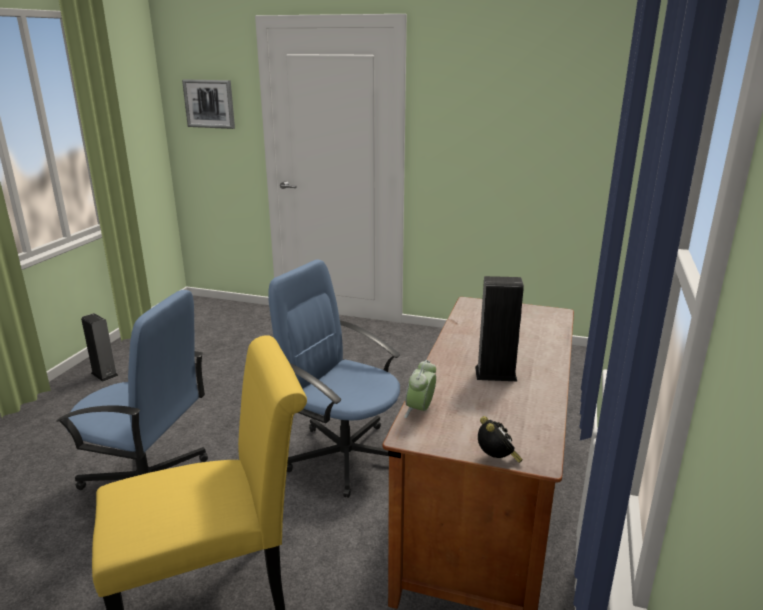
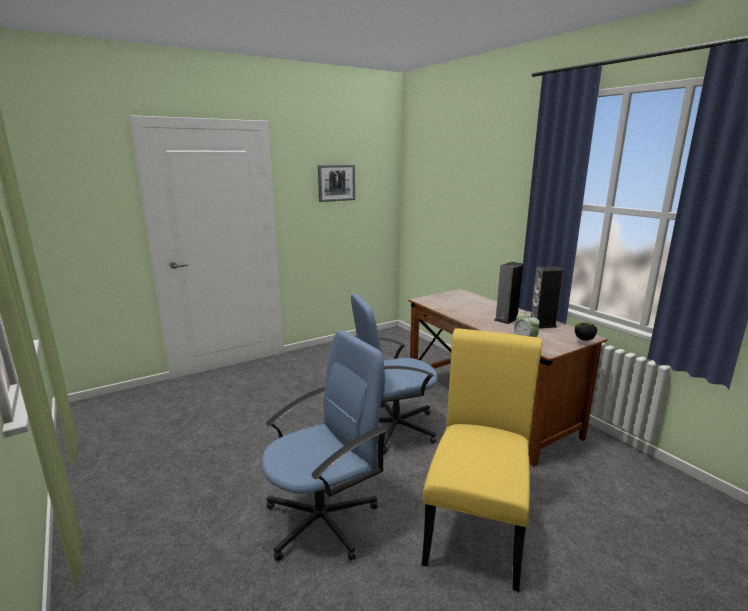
camera: 50 degrees left, 5 degrees down
speaker [81,313,119,382] -> speaker moved to [531,266,563,329]
picture [182,79,235,129] -> picture moved to [318,165,355,202]

